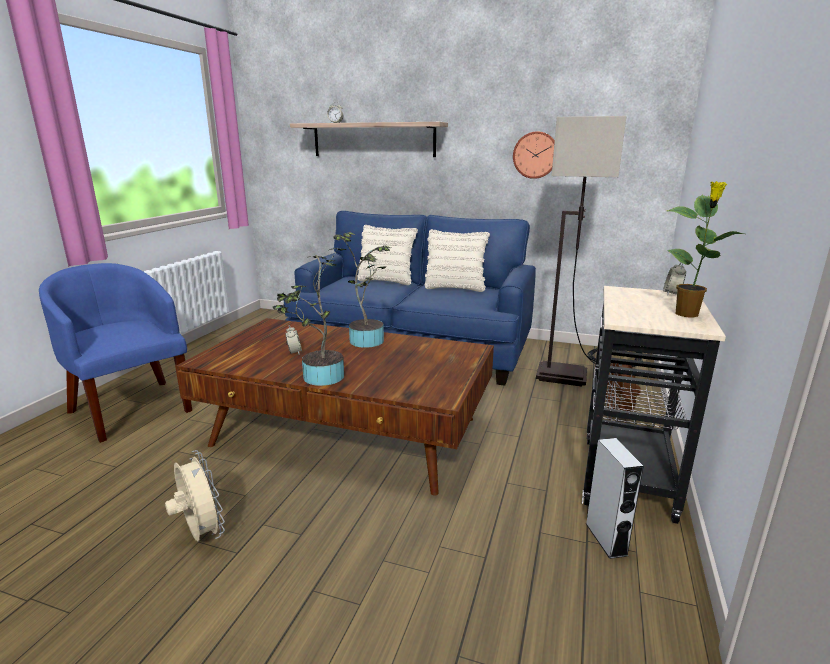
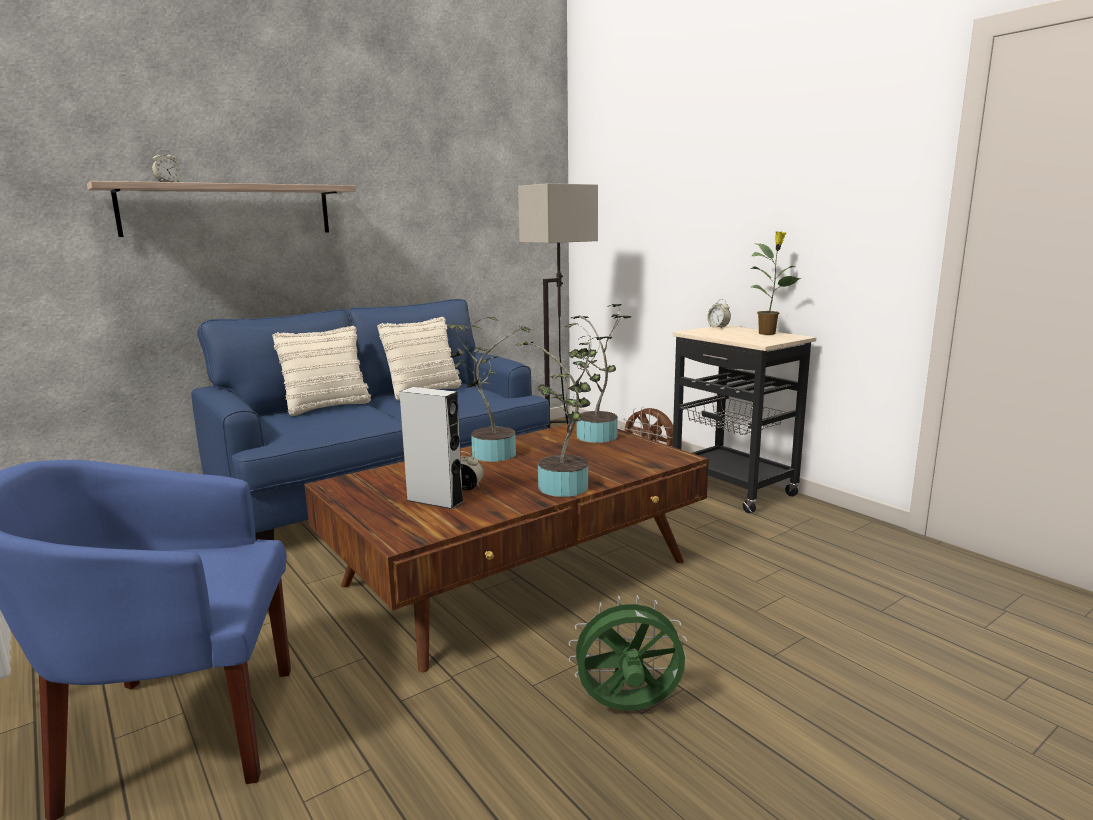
camera: 55 degrees left, 5 degrees down
beige fan [165,450,225,541] -> green fan [569,595,687,711]
wall clock [513,131,555,179] -> none
grey speaker [585,438,644,559] -> grey speaker moved to [400,387,464,509]
none -> potted plant [568,304,631,443]

